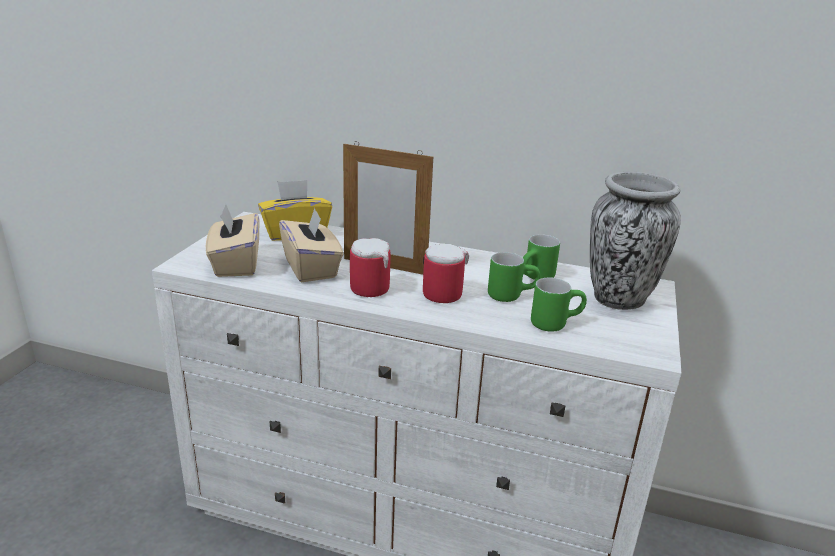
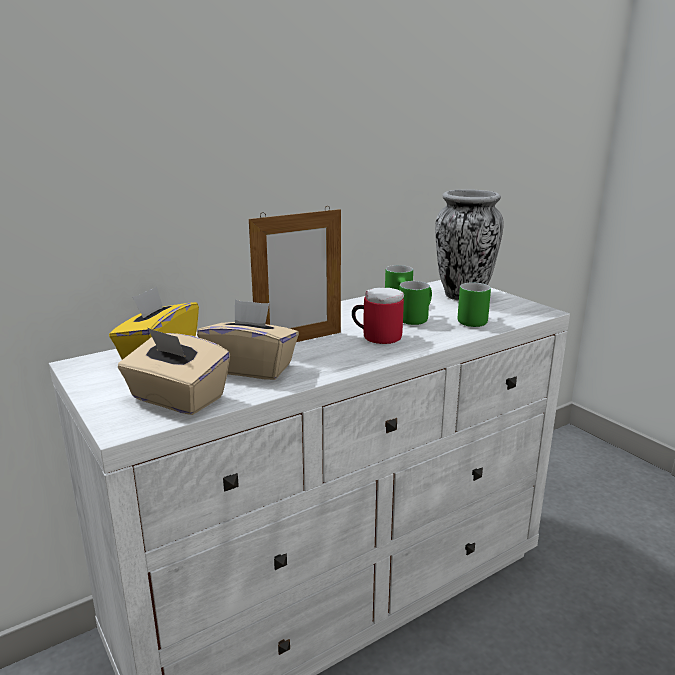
camera: 50 degrees left, 5 degrees down
mug [350,238,390,297] -> none

